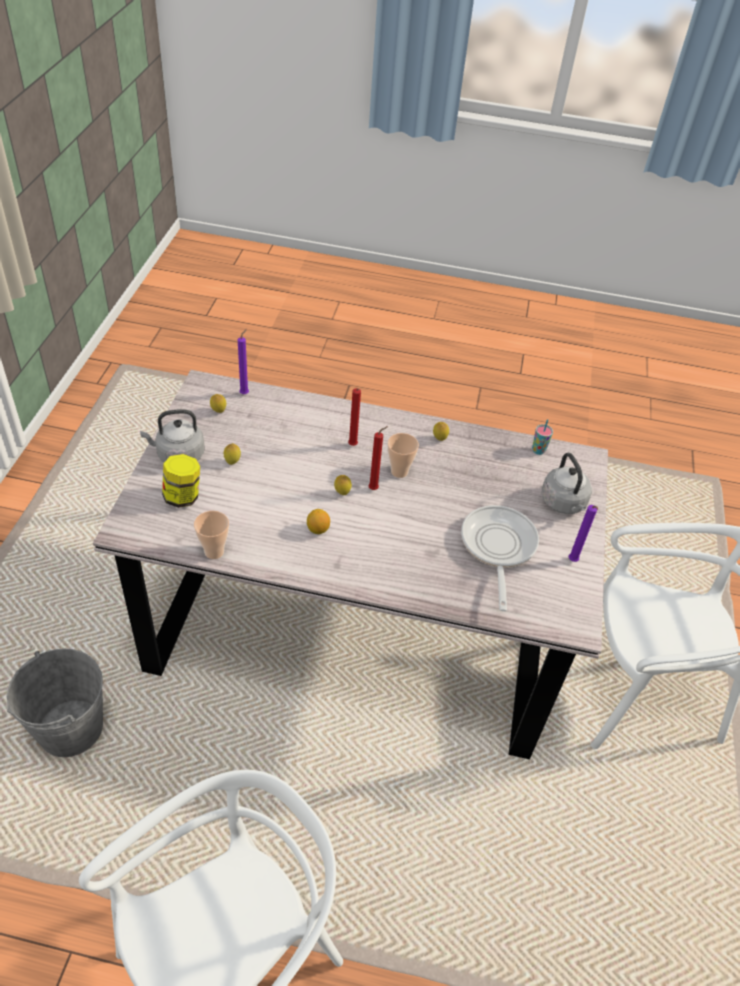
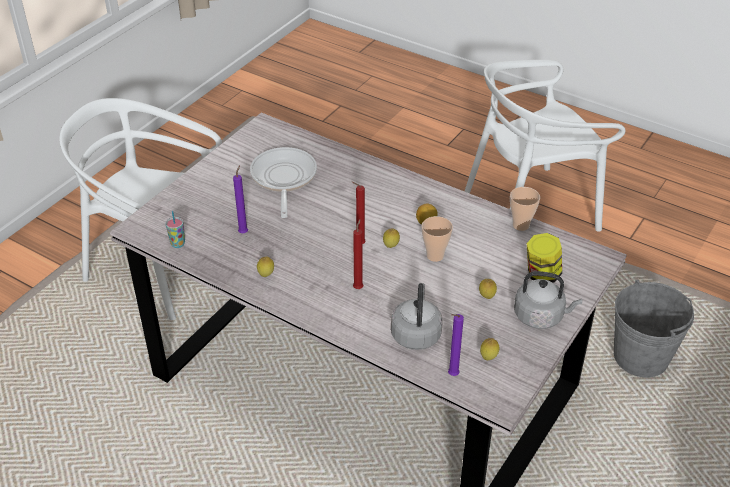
camera: 155 degrees left, 5 degrees down
cup [388,433,419,478] -> cup moved to [422,216,453,262]
frying pan [461,505,539,611] -> frying pan turned 150 degrees clockwise [250,147,317,218]
grey kettle [542,453,592,514] -> grey kettle moved to [391,283,443,350]
purple candle [569,505,598,562] -> purple candle moved to [233,165,248,233]

